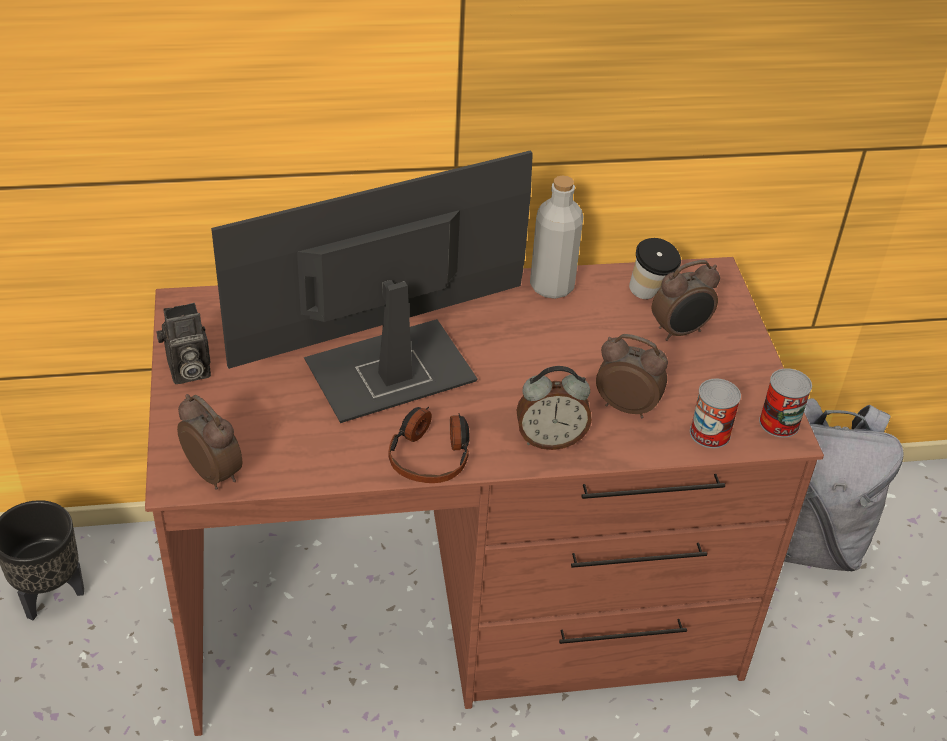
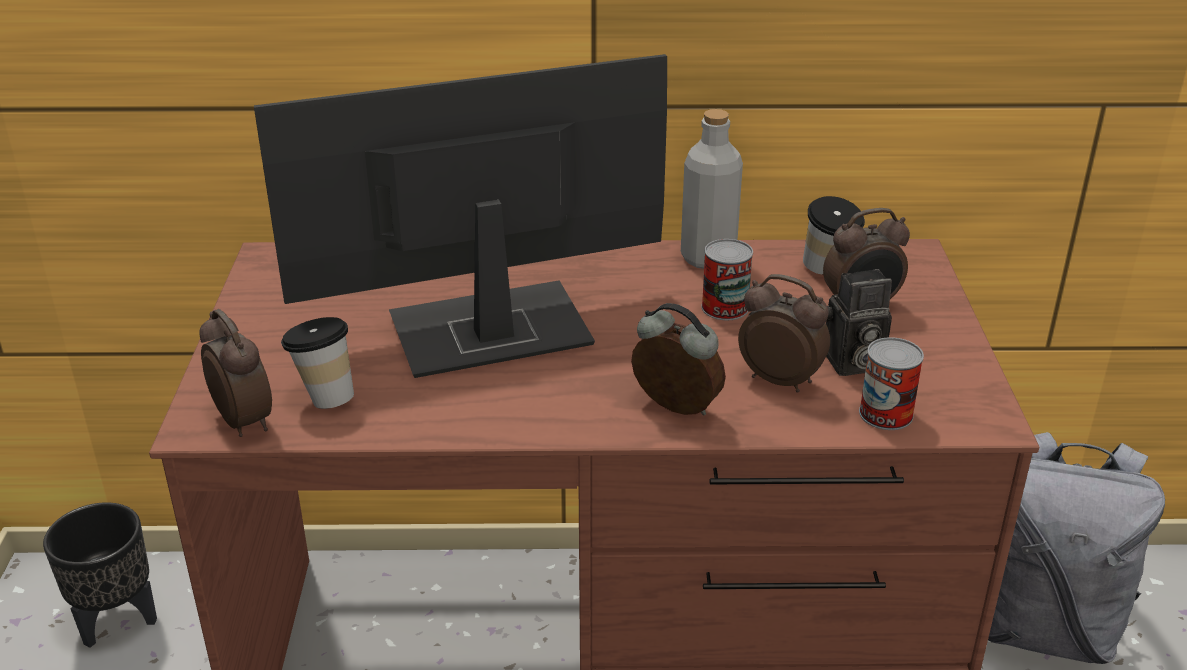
camera: 10 degrees right, 10 degrees down
camera [156,303,211,384] -> camera moved to [826,269,892,376]
headphones [389,407,470,483] -> none
alarm clock [516,366,592,450] -> alarm clock turned 150 degrees counterclockwise [631,303,726,416]
can [759,368,812,438] -> can moved to [701,239,753,320]
none -> cup [281,317,354,409]

